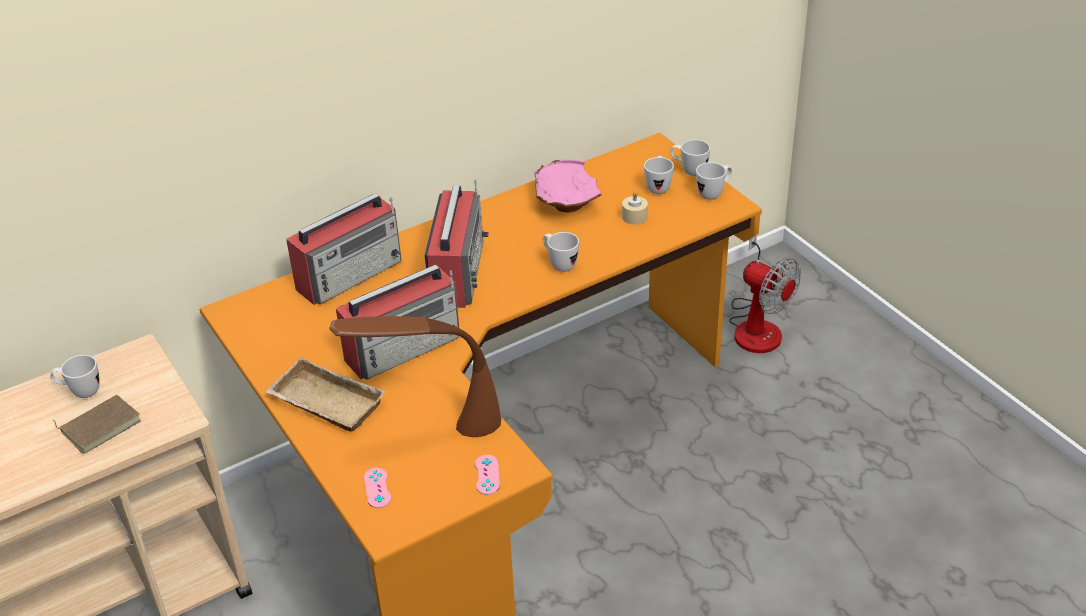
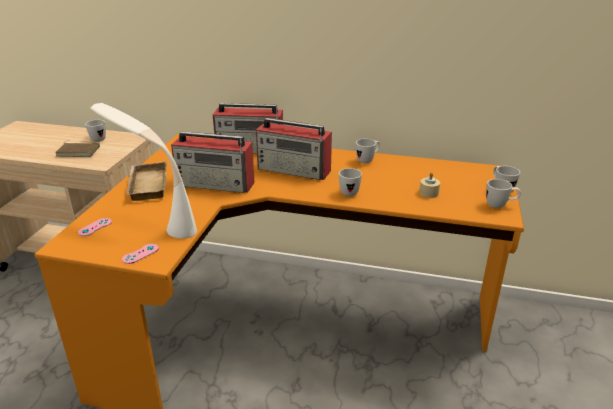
camera: 45 degrees right, 10 degrees down
brown table lamp [329,316,501,437] -> white table lamp [91,103,197,239]
radio [425,179,489,308] -> radio turned 60 degrees clockwise [256,118,332,180]
pink bowl [535,159,602,212] -> none
white mug [644,156,674,194] -> white mug moved to [356,138,380,163]
fan [729,235,801,353] -> none

